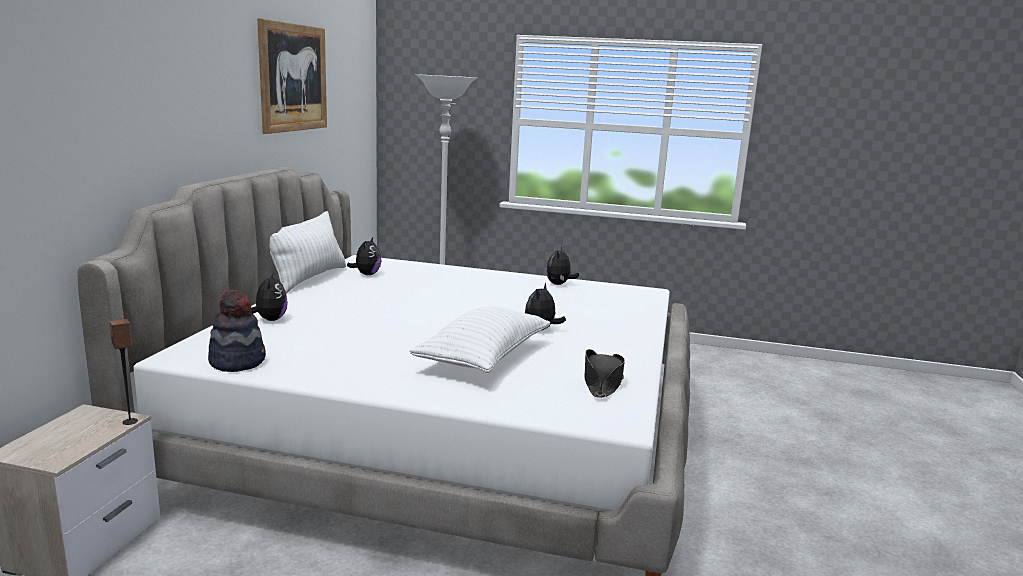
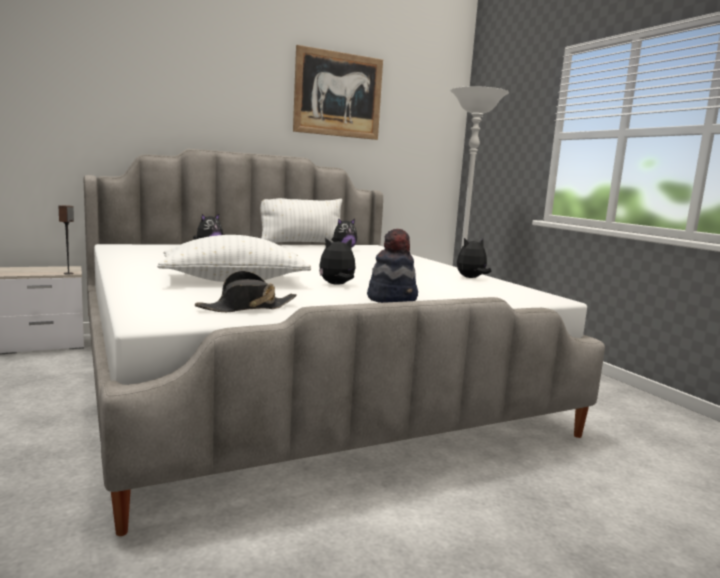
camera: 50 degrees right, 5 degrees down
hat [208,290,266,372] -> hat moved to [367,229,418,303]

